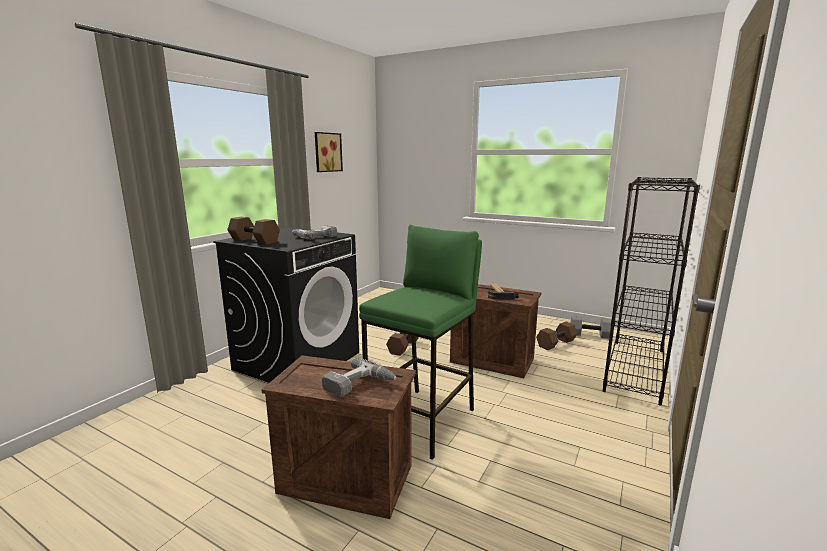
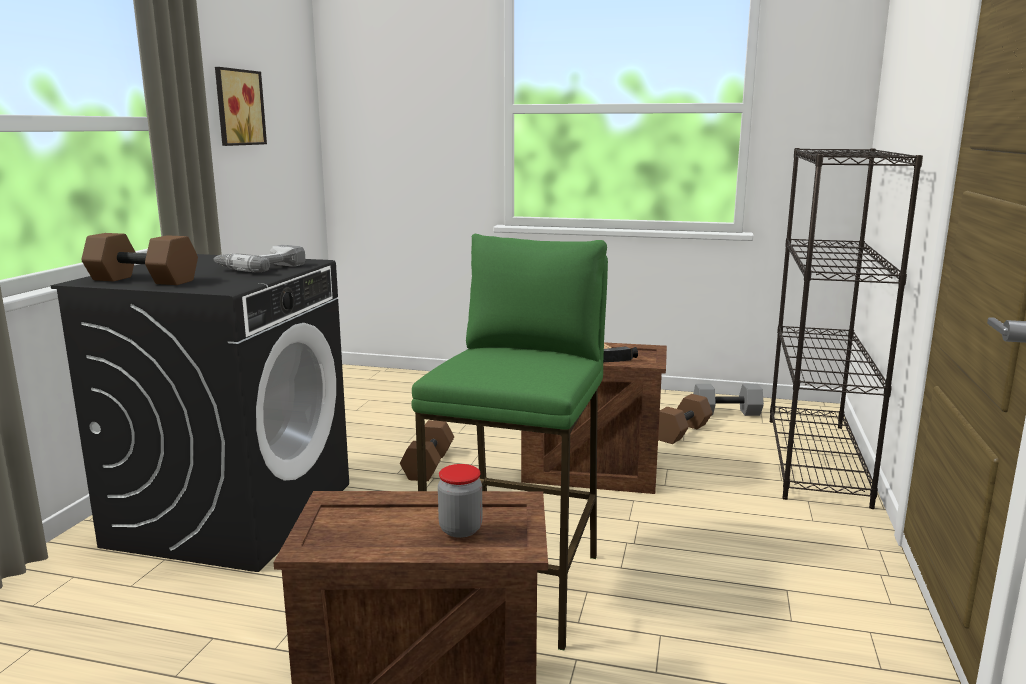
camera: 15 degrees left, 0 degrees up
power drill [322,358,397,397] -> jar [438,464,483,538]

